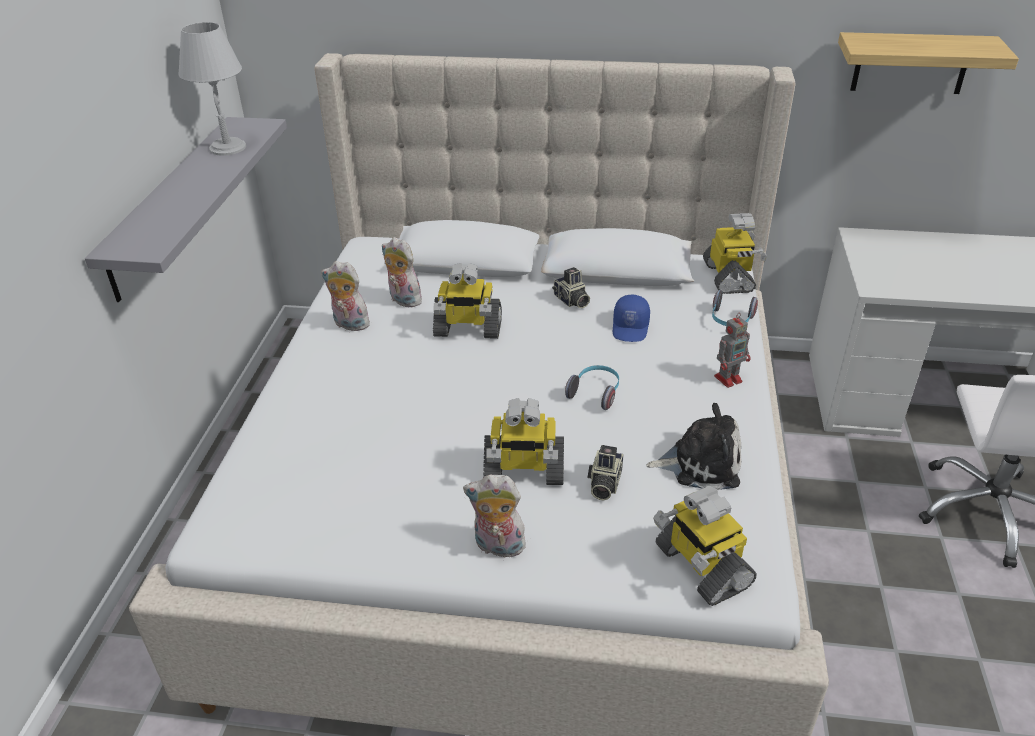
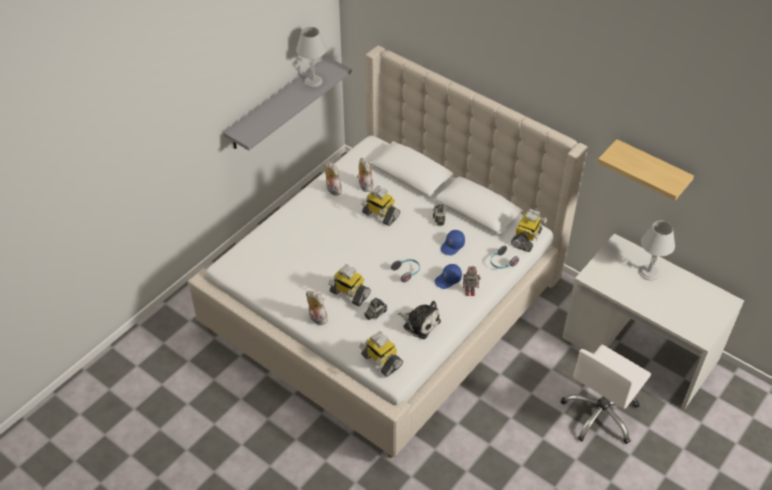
camera: 30 degrees right, 10 degrees up
toy robot [653,486,757,606] -> toy robot turned 45 degrees counterclockwise [359,331,403,377]
none -> blue cap [435,264,462,289]
none -> grey table lamp [639,221,675,281]

